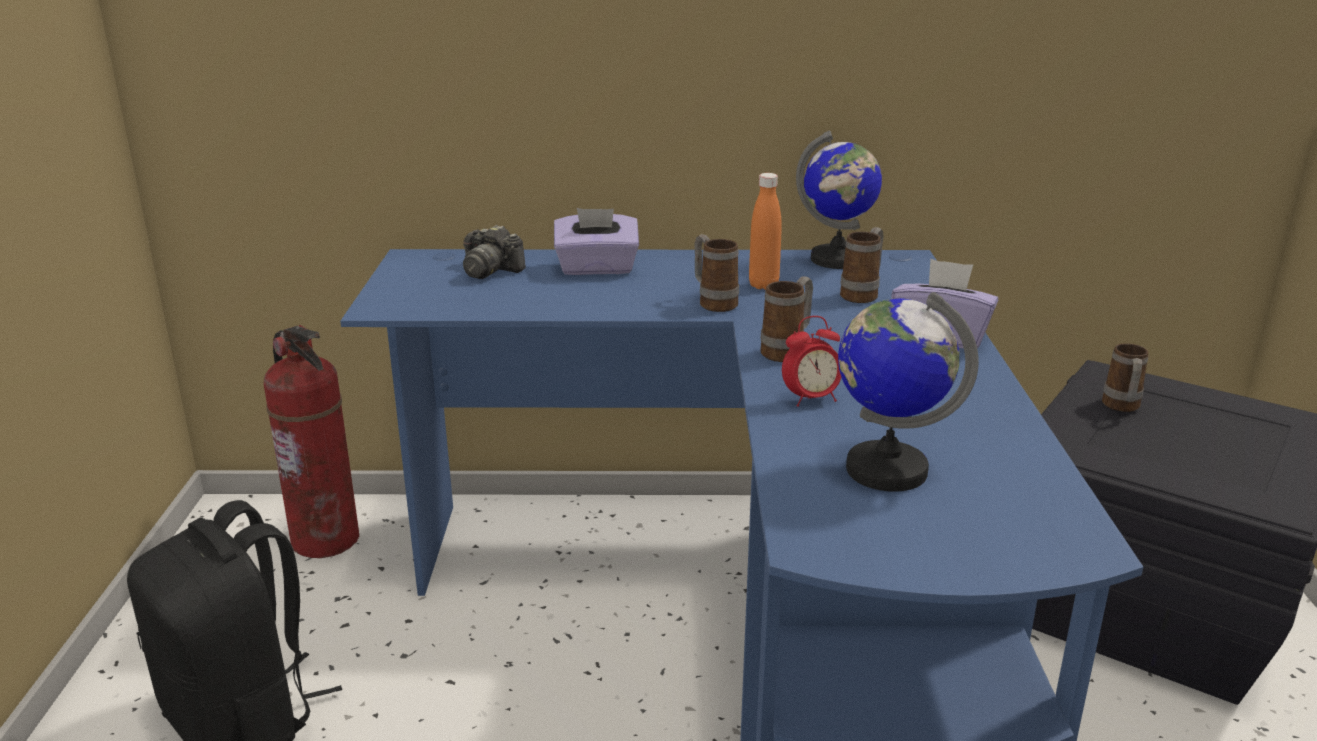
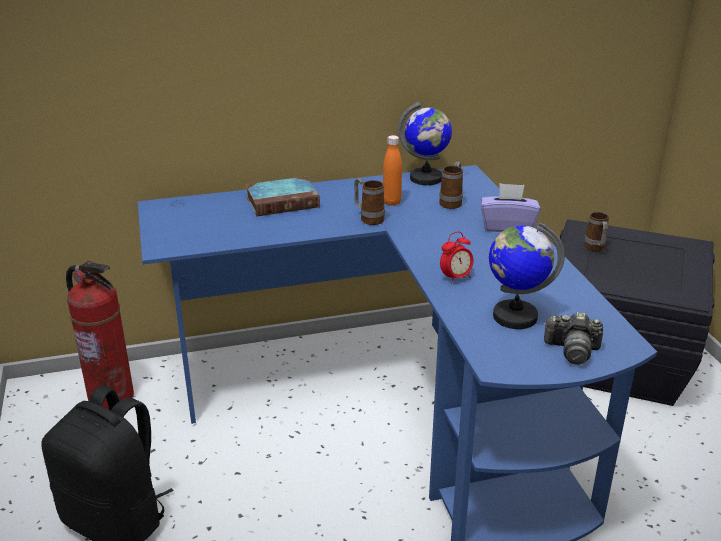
camera: 15 degrees left, 5 degrees up
camera [463,225,526,279] -> camera moved to [544,312,603,365]
purple tissue box [554,208,639,275] -> book [245,176,320,216]
mug [760,276,813,362] -> none

